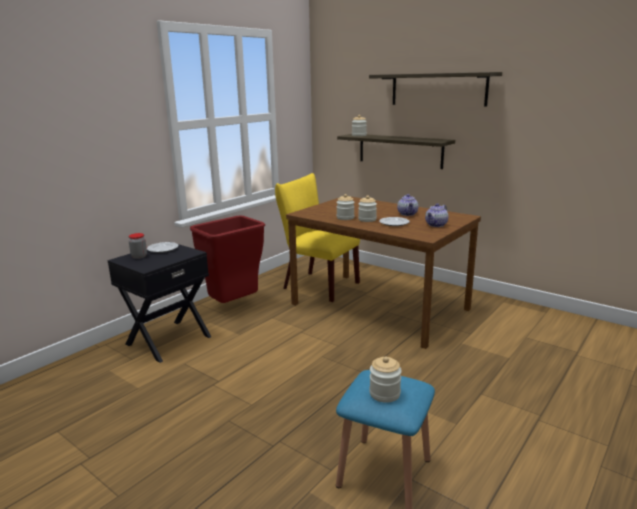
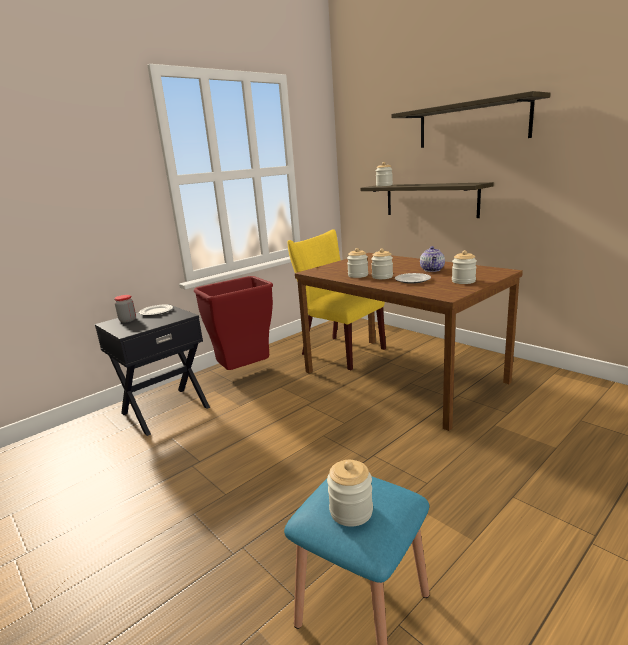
camera: 10 degrees right, 0 degrees up
teapot [425,203,448,227] -> jar [452,250,477,284]

